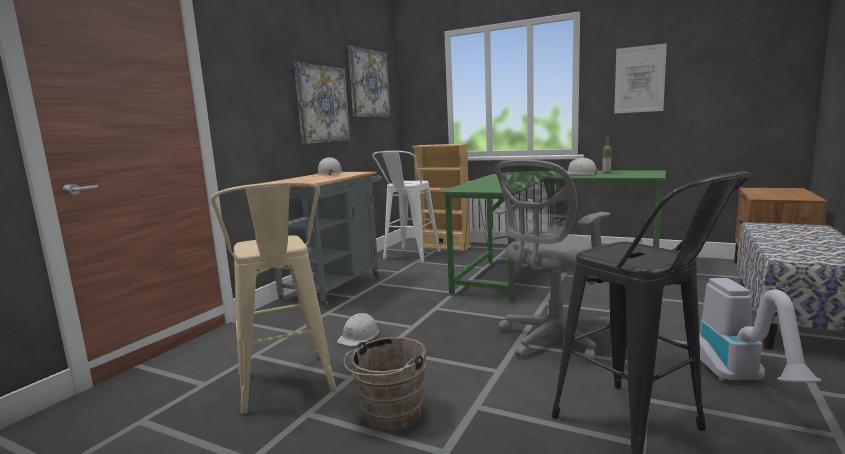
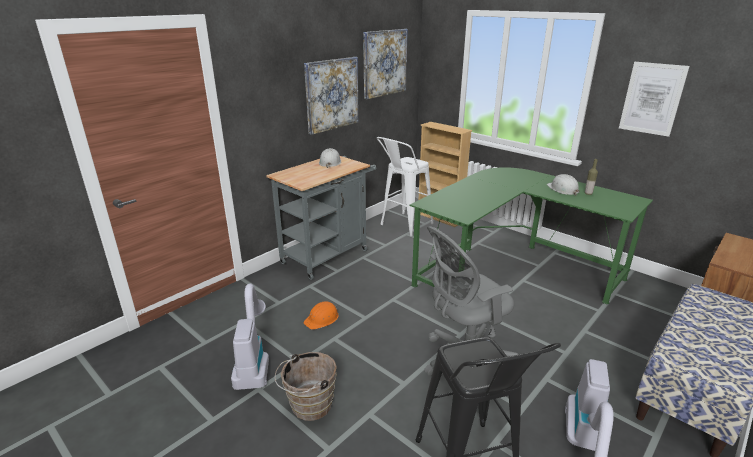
camera: 15 degrees right, 15 degrees up
beige stool [211,181,337,414] -> vacuum cleaner [231,283,269,390]
white hard hat [337,313,379,346] -> orange hard hat [304,301,338,330]

